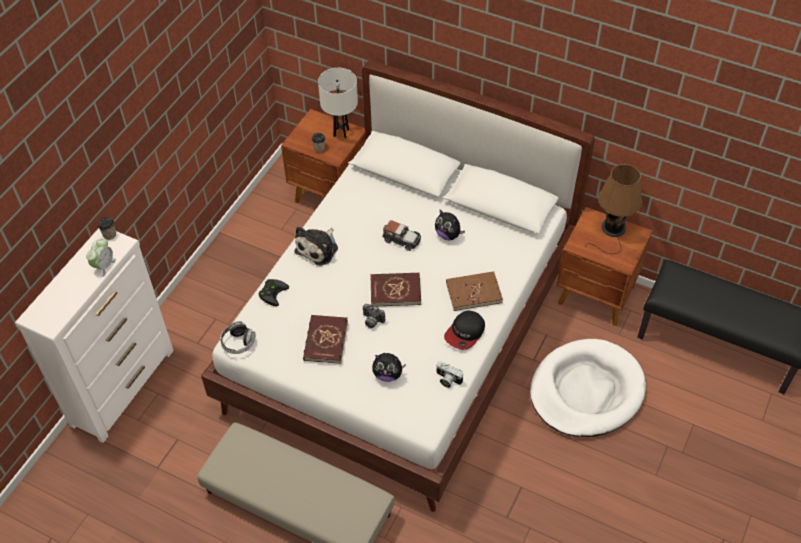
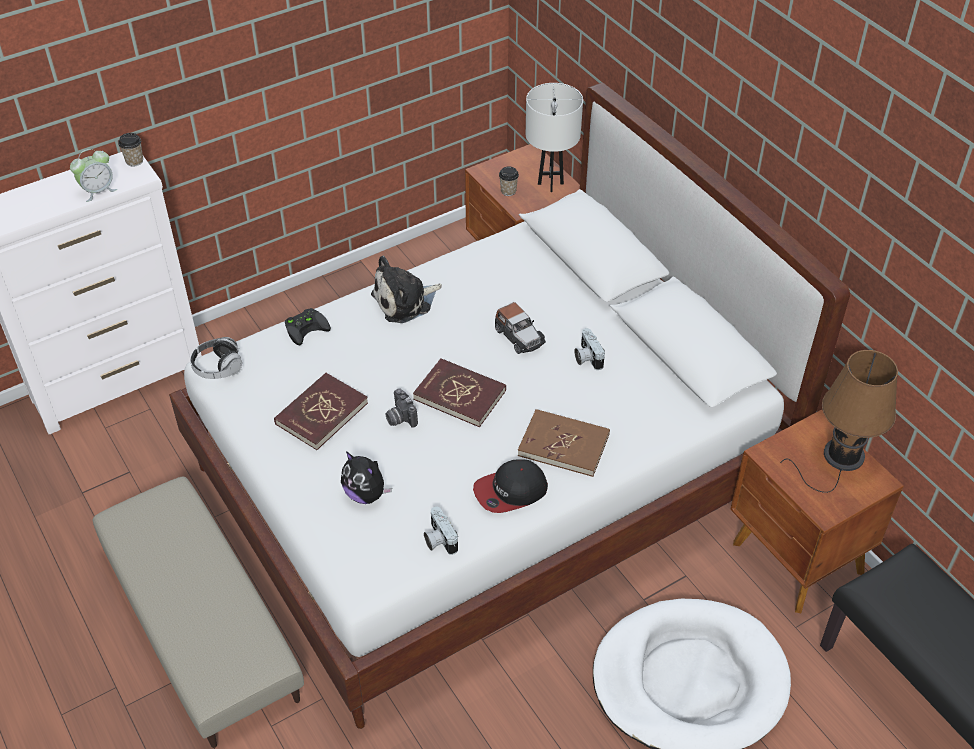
camera: 30 degrees right, 5 degrees down
plush toy [435,209,465,240] -> camera [574,328,605,370]

